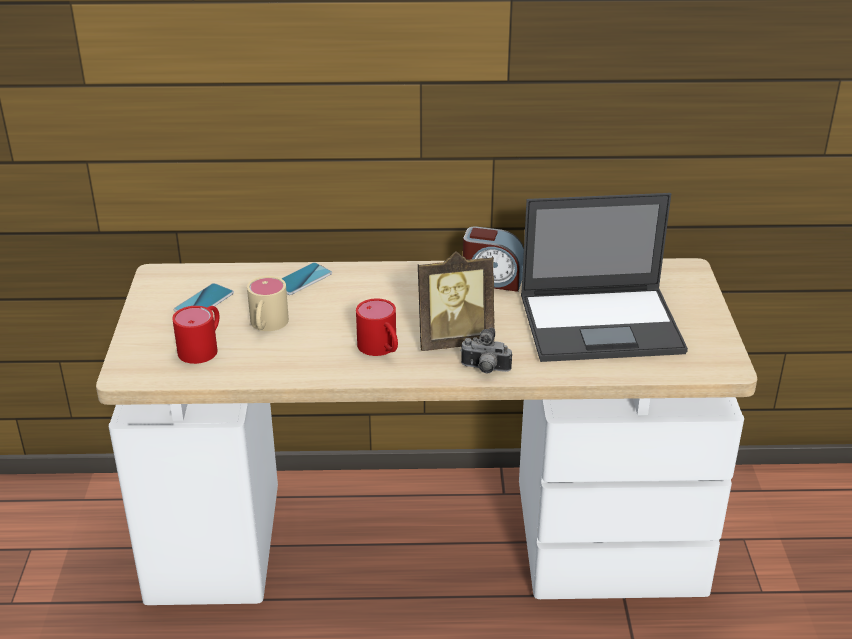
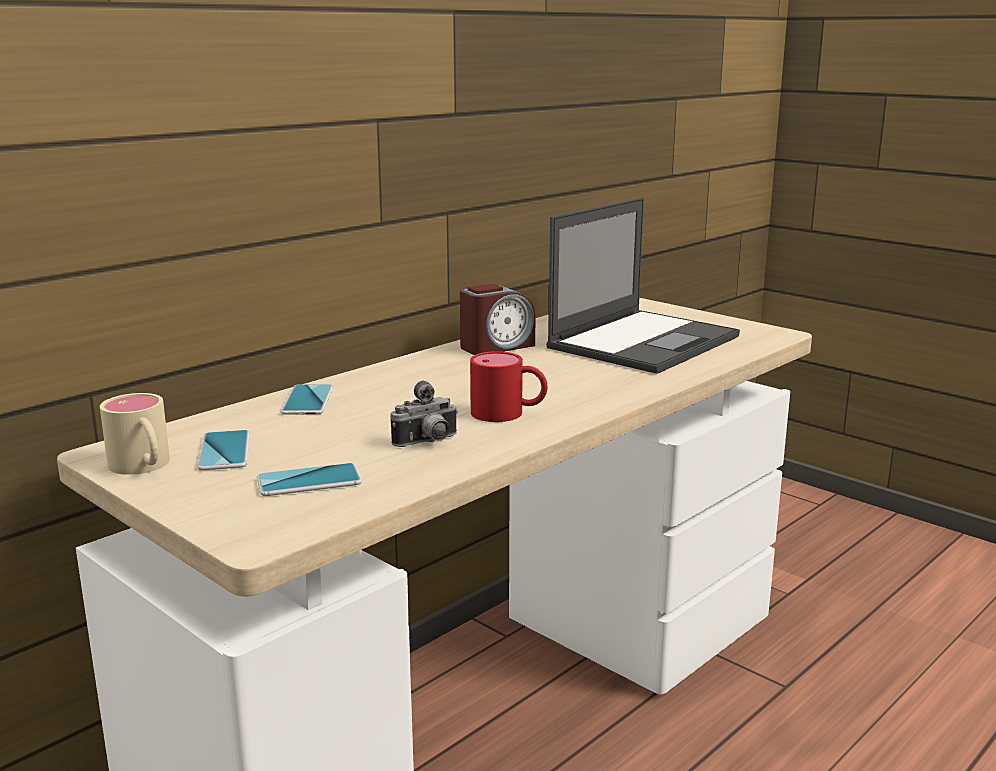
camera: 45 degrees left, 15 degrees down
red mug [172,306,219,364] -> phone [257,463,362,496]
beige mug [247,276,289,331] -> beige mug moved to [100,393,170,475]
picture frame [418,251,495,351] -> none
camera [460,328,512,374] -> camera moved to [391,380,458,447]

